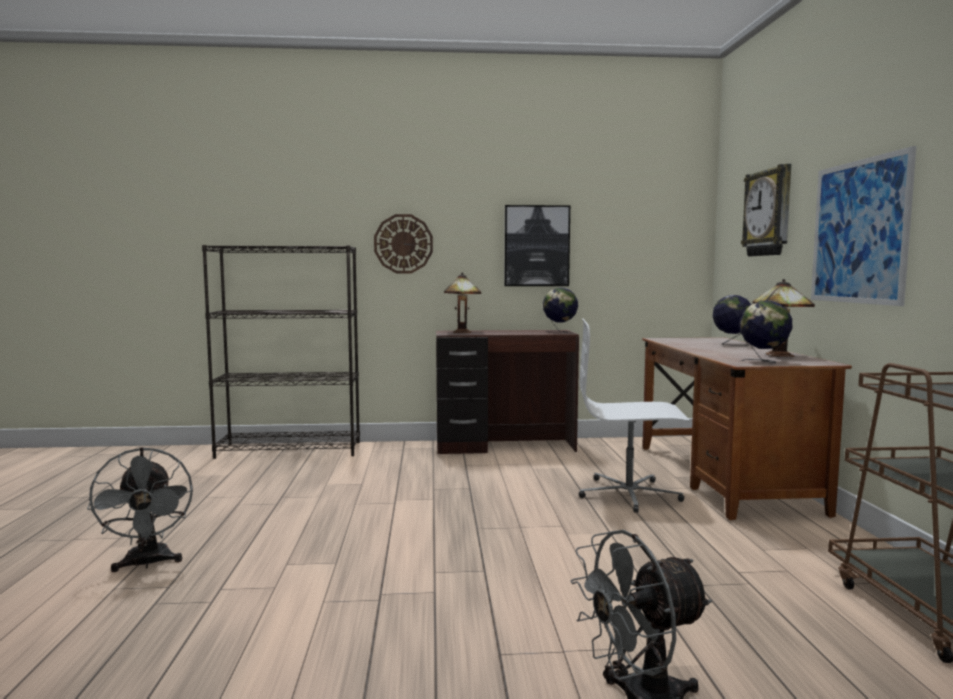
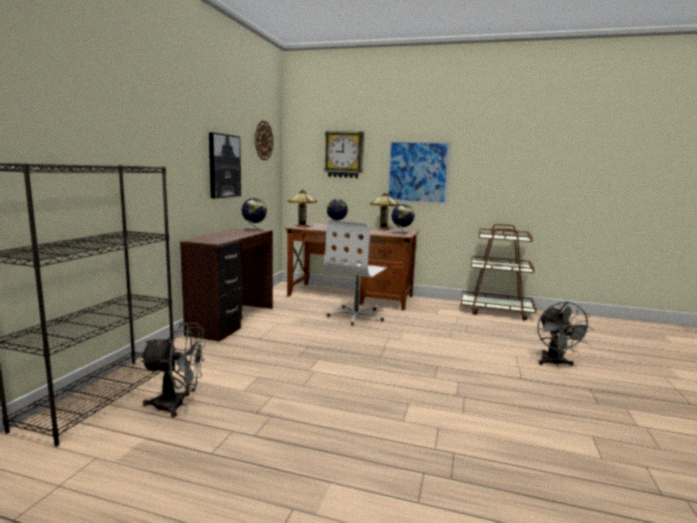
camera: 70 degrees left, 5 degrees up
grey fan [87,447,193,572] -> grey fan moved to [140,323,206,417]
wall clock [374,214,433,273] -> wall clock moved to [255,121,273,160]
table lamp [444,272,481,333] -> table lamp moved to [288,190,317,228]

